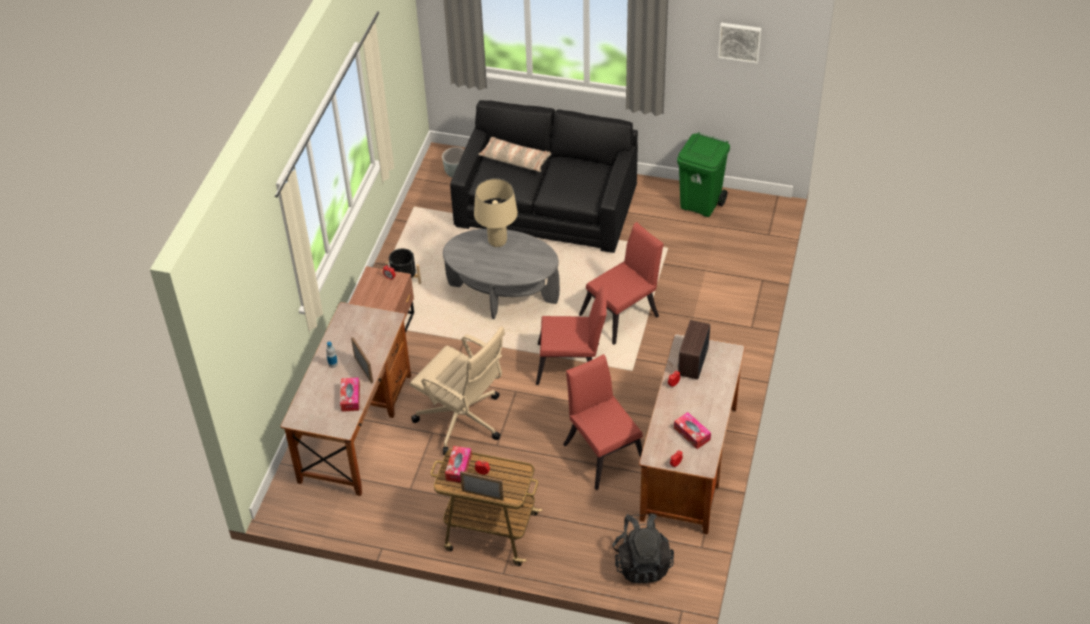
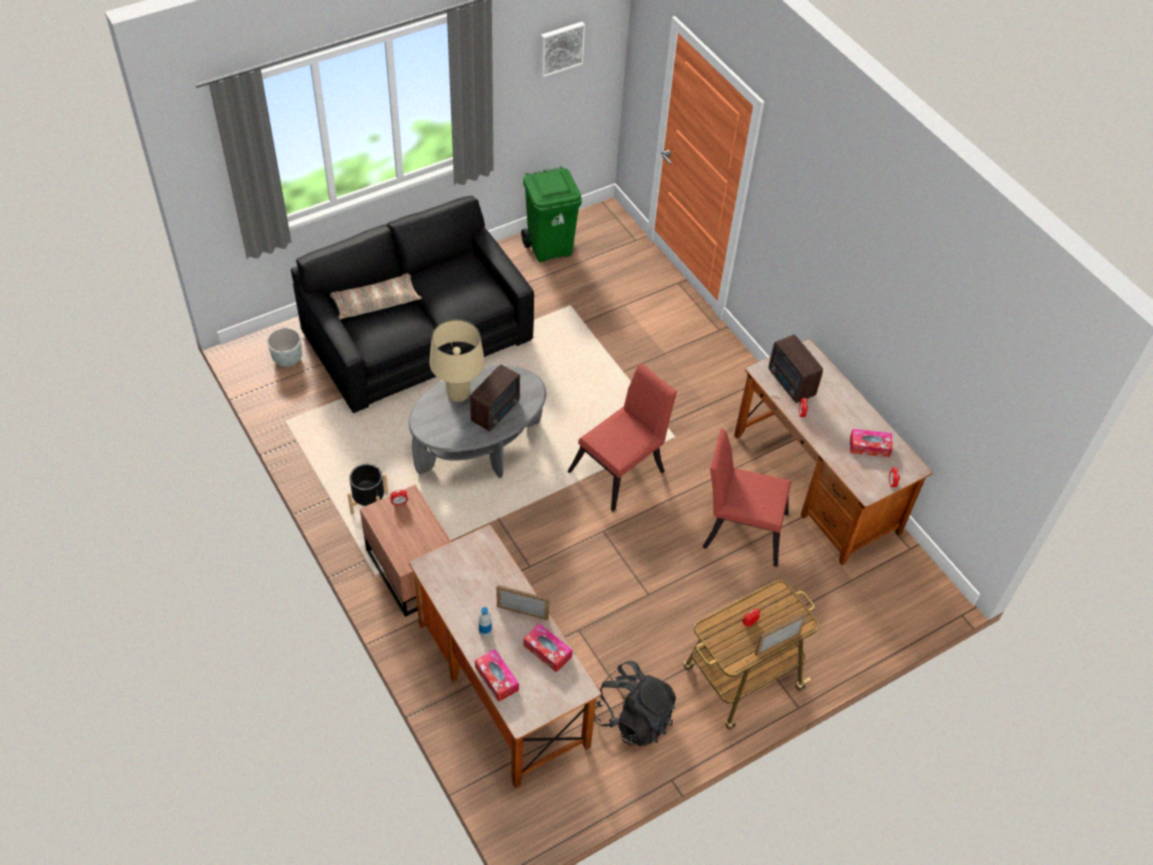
camera: 50 degrees left, 5 degrees up
beige office chair [410,326,505,455] -> none
tissue box [445,446,472,483] -> tissue box moved to [475,649,519,702]
red chair [579,222,664,345] -> none
black backpack [612,513,674,584] -> black backpack moved to [594,661,676,747]
none -> radio [470,364,520,431]

